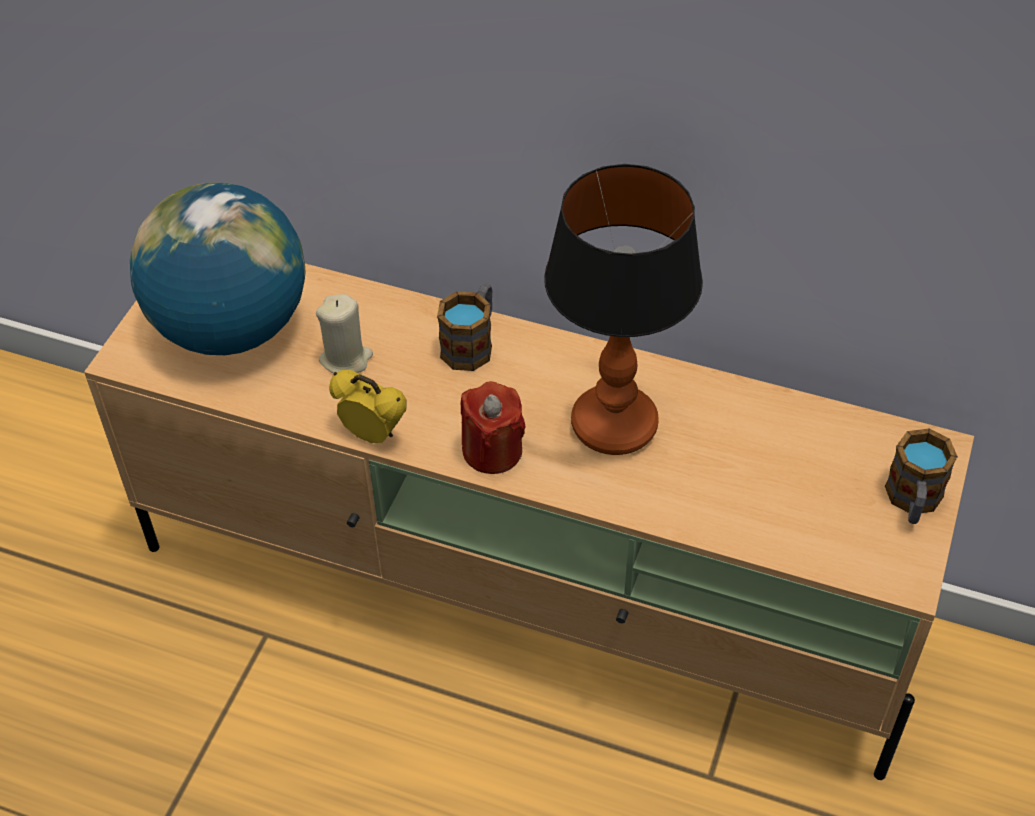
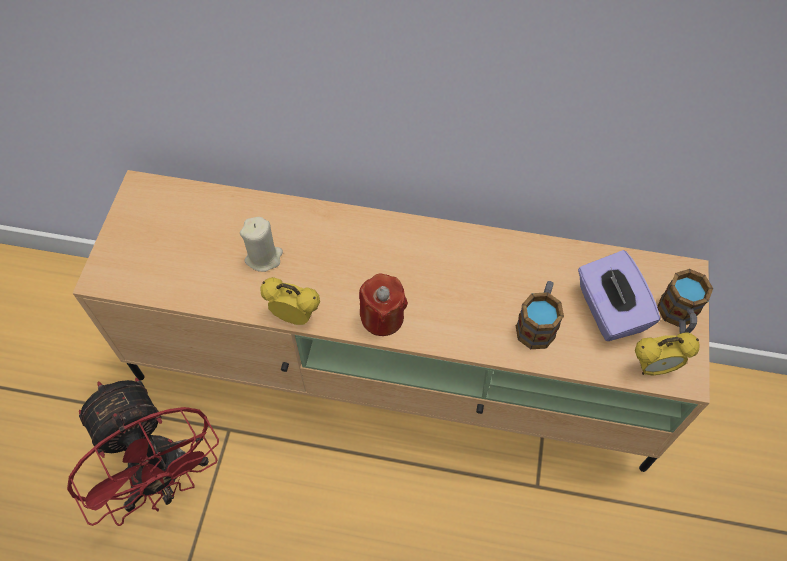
camera: 10 degrees left, 10 degrees up
globe [130,182,306,355] -> none
mug [437,283,492,371] -> mug moved to [516,281,564,349]
table lamp [544,164,703,455] -> none
none -> red fan [67,378,219,526]
none -> purple tissue box [578,250,660,341]
none -> alarm clock [635,333,700,376]

